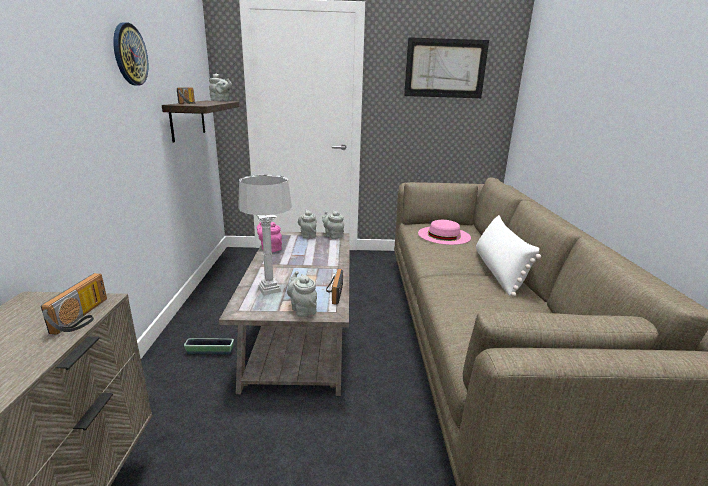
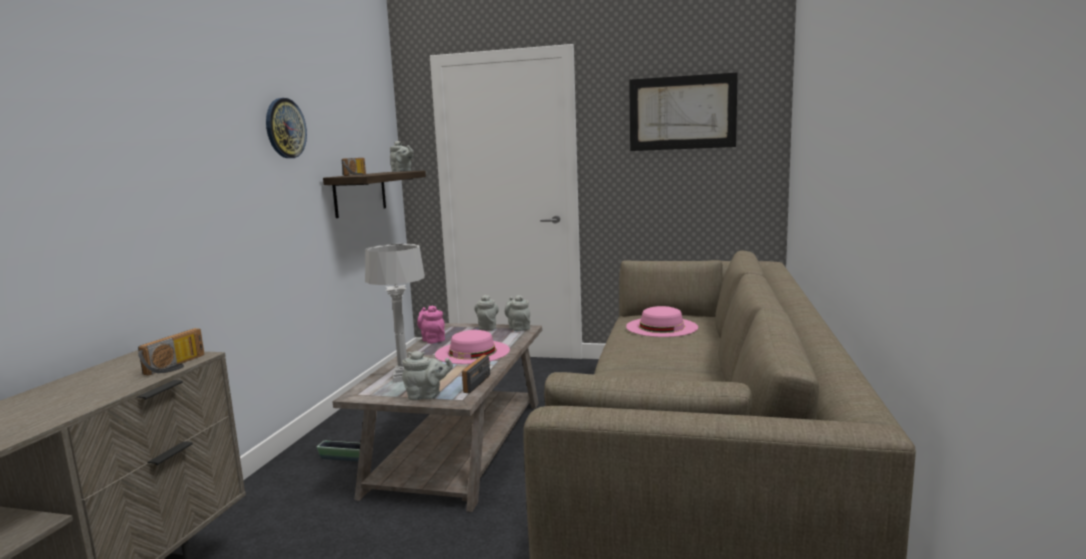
camera: 15 degrees right, 10 degrees down
grey teapot [287,271,317,317] -> grey teapot turned 105 degrees clockwise [402,351,453,400]
white pillow [476,215,541,297] -> none
none -> pink hat [435,330,510,364]

